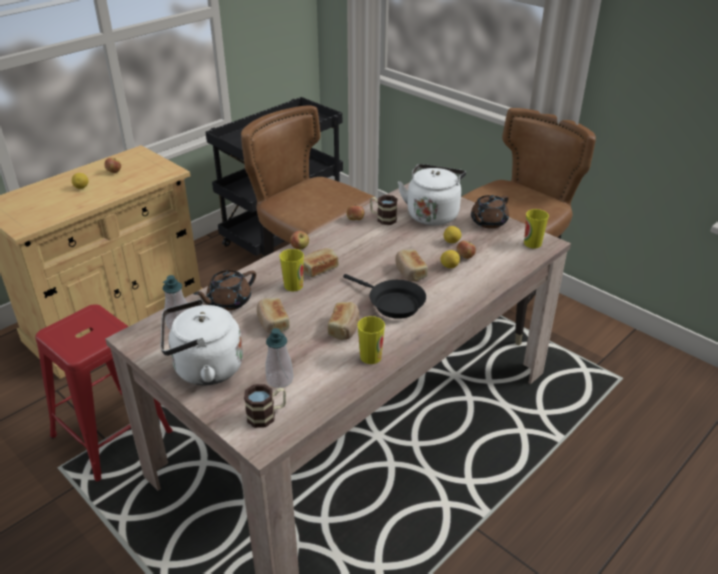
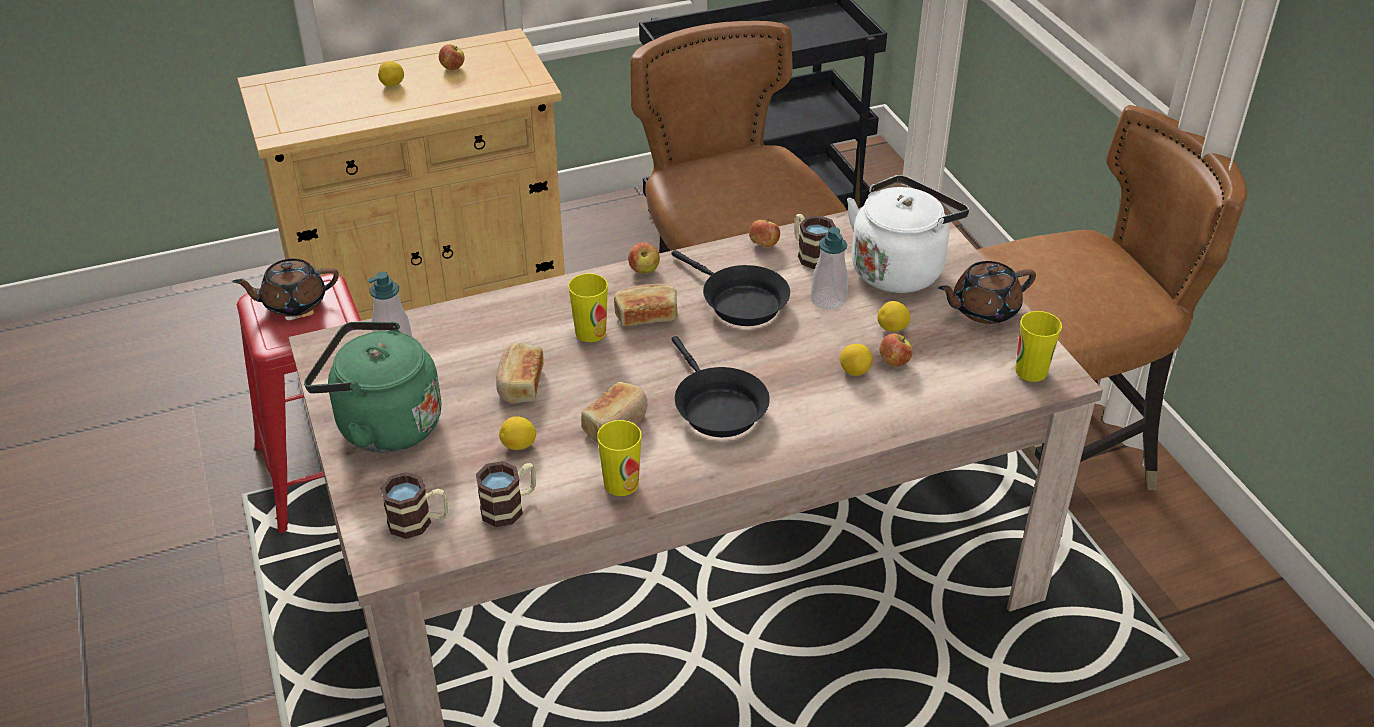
camera: 25 degrees right, 5 degrees up
white kettle [160,299,243,385] -> green kettle [304,322,441,453]
brown teapot [194,270,256,310] -> brown teapot moved to [232,259,339,317]
soap dispenser [265,328,293,388] -> soap dispenser moved to [811,227,848,310]
bread [395,250,428,282] -> none
none -> mug [476,461,536,527]
none -> lemon [499,416,536,450]
none -> black frying pan [672,250,790,326]

